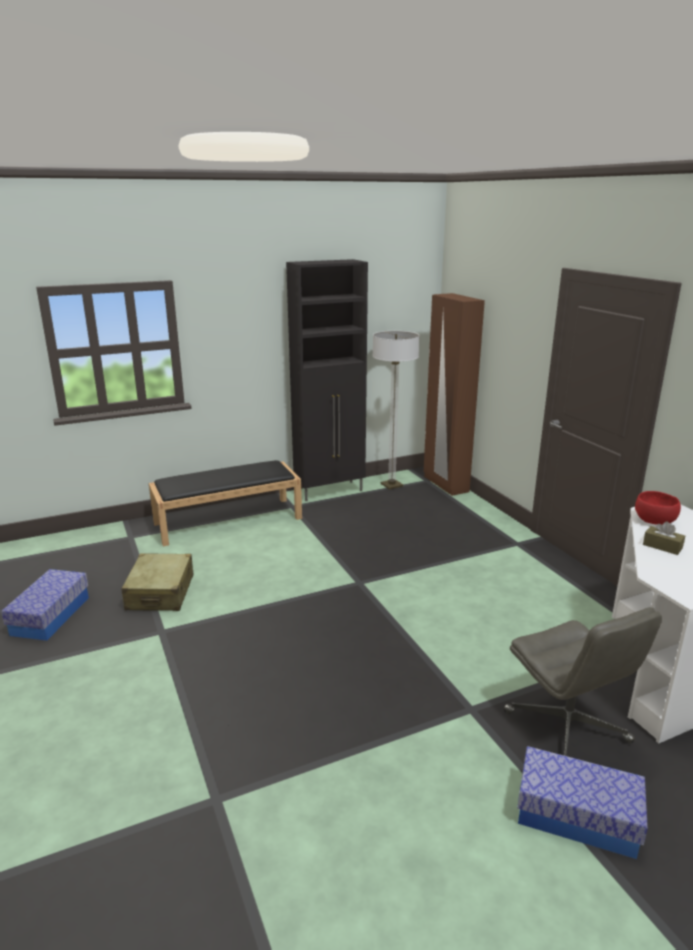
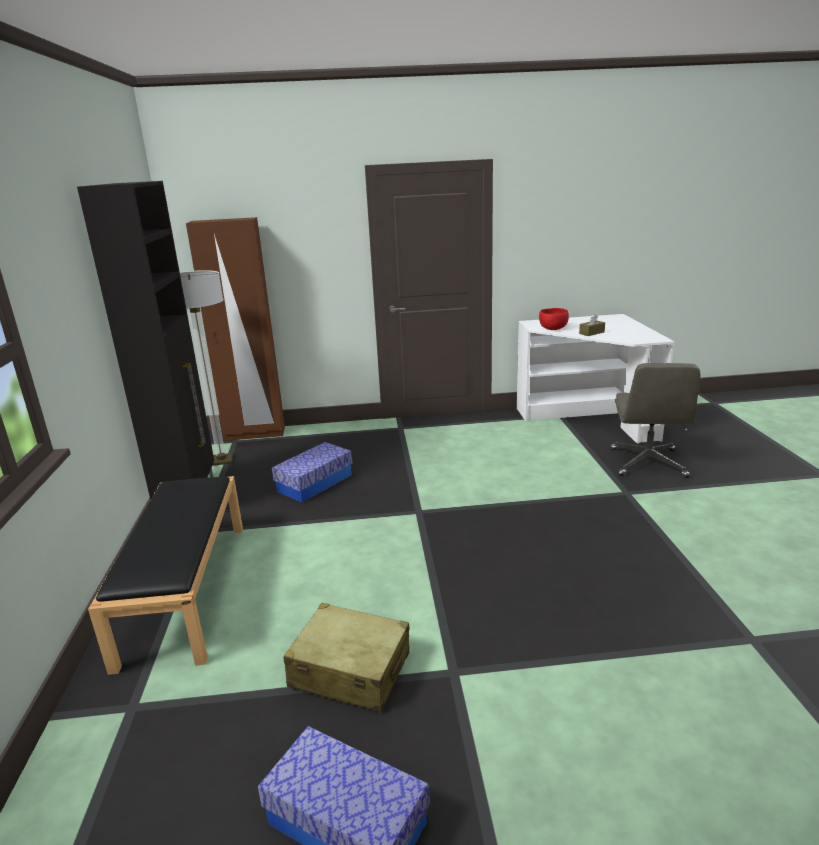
camera: 70 degrees left, 0 degrees up
grey office chair [504,607,662,756] -> grey office chair turned 105 degrees clockwise [610,363,700,478]
storage box [517,746,648,859] -> storage box moved to [272,442,352,502]

